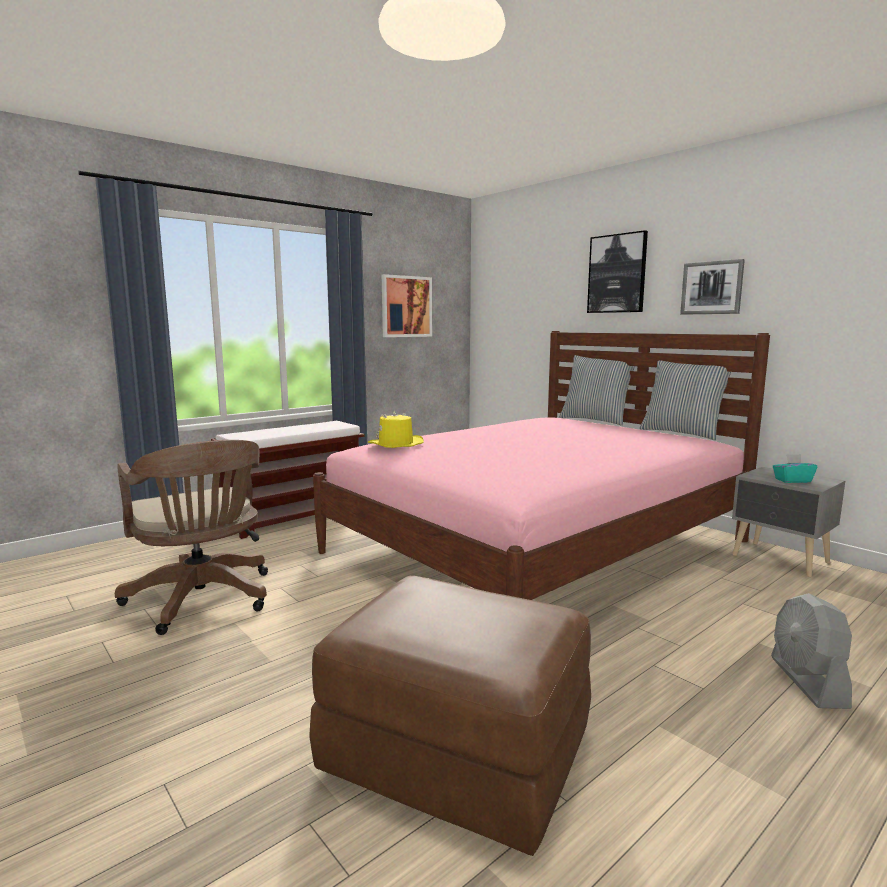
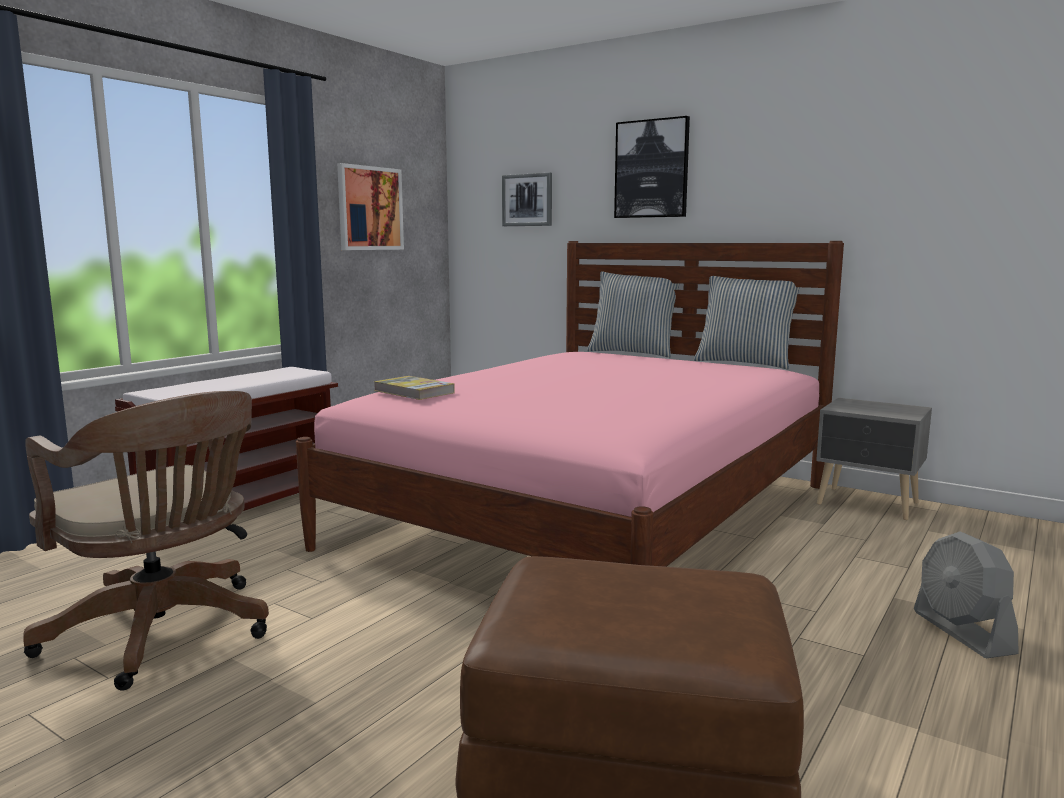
camera: 15 degrees left, 0 degrees up
yellow hat [368,411,424,448] -> book [374,376,455,400]
picture [680,259,745,314] -> picture moved to [502,173,552,226]
turquoise tissue box [773,454,817,483] -> none

